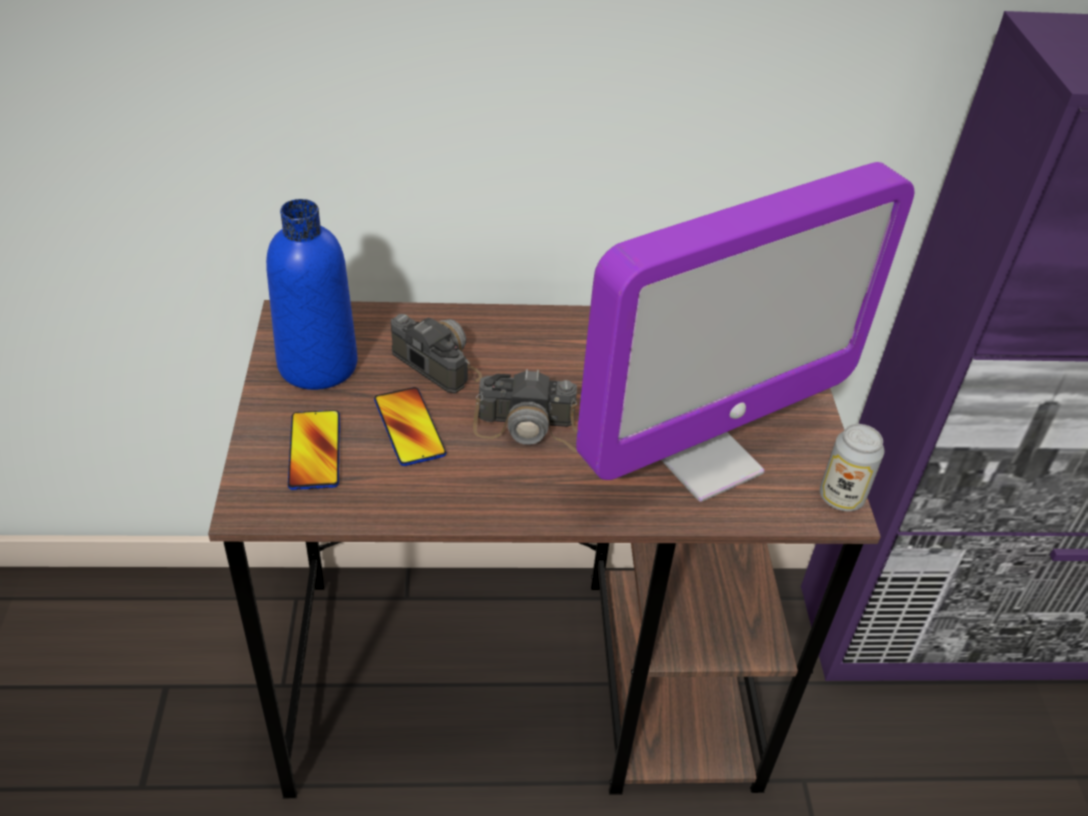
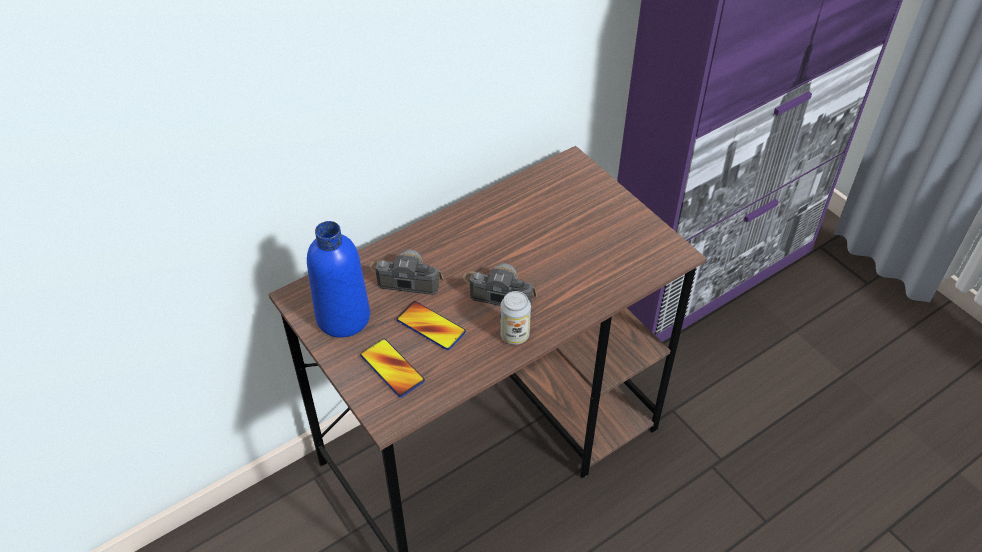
camera: 30 degrees left, 5 degrees up
camera [473,369,578,453] -> camera turned 135 degrees counterclockwise [463,263,537,306]
monitor [576,162,914,502] -> none
can [820,424,884,511] -> can moved to [500,291,531,345]

